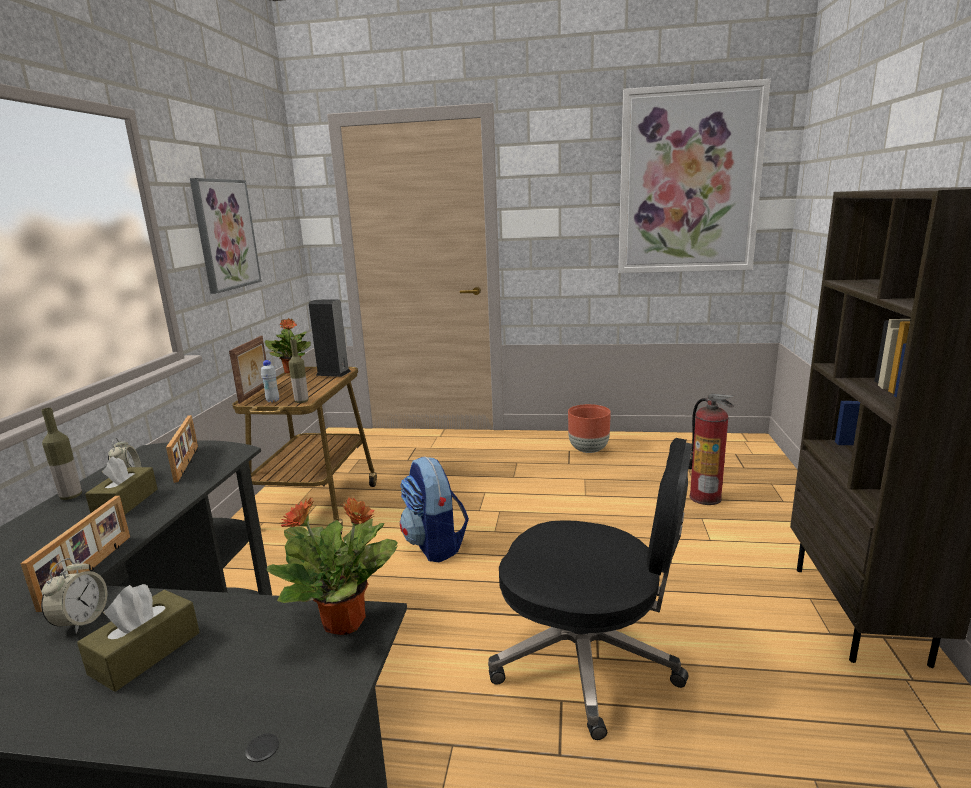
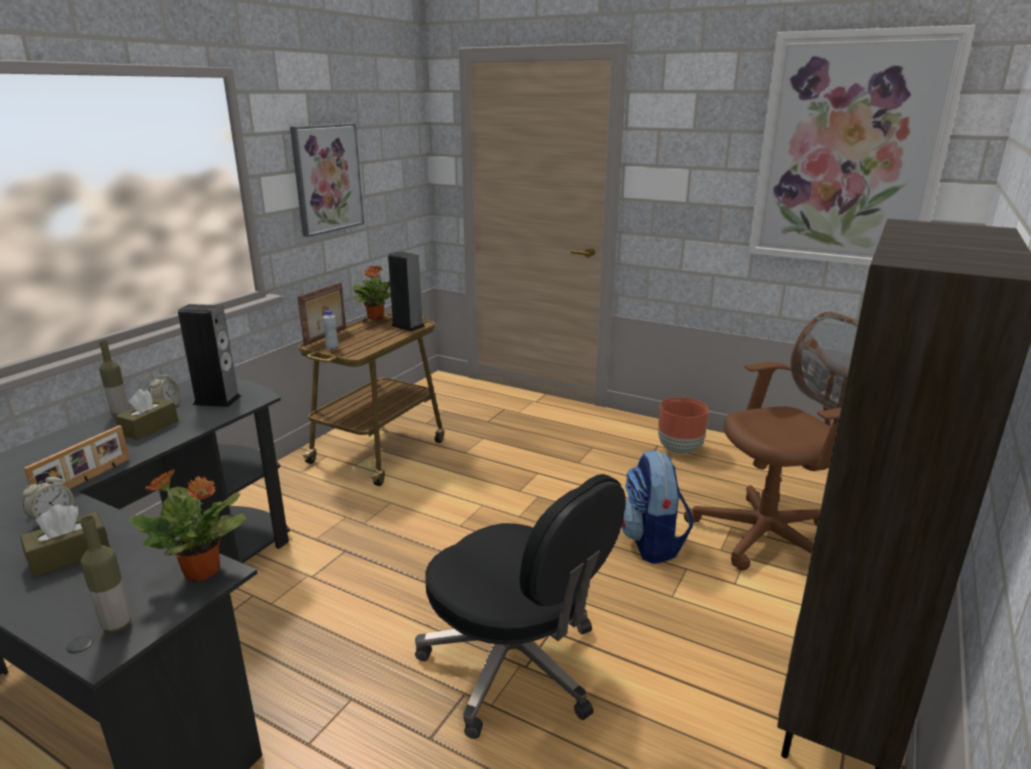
camera: 20 degrees right, 5 degrees up
picture frame [166,415,198,483] -> speaker [178,304,242,407]
bottle [288,339,308,403] -> bottle moved to [80,516,131,633]
backpack [400,456,469,562] -> backpack moved to [621,450,693,564]
fire extinguisher [688,394,734,505] -> brown office chair [684,312,858,571]

